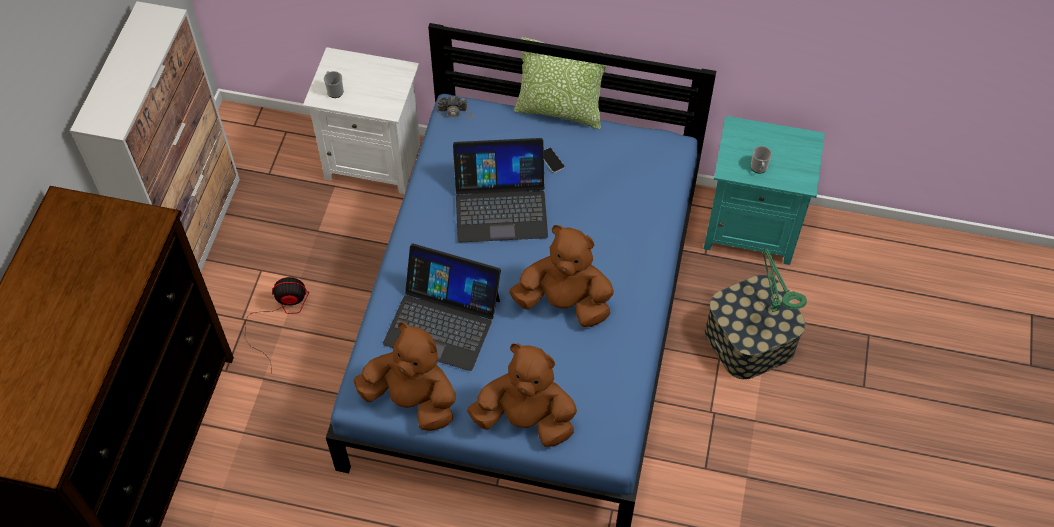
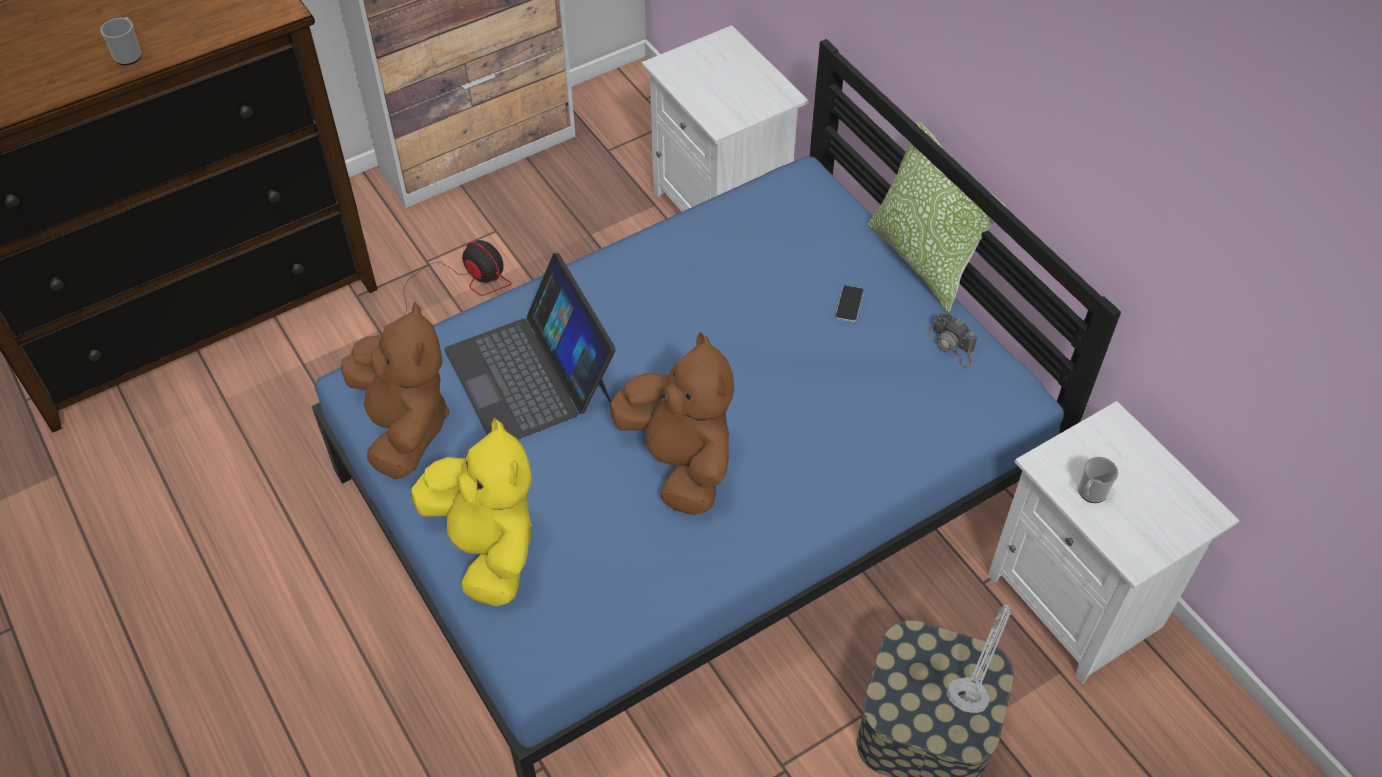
camera: 45 degrees right, 5 degrees down
mug [324,71,344,98] -> mug moved to [100,17,142,65]
camera [437,96,474,119] -> camera moved to [926,312,977,368]
laptop [453,138,548,243] -> none
brown plush toy [467,344,577,447] -> yellow plush toy [411,418,532,607]
turquoise nightstand [704,116,825,265] -> white nightstand [988,401,1239,684]
green table lamp [763,248,807,312] -> grey table lamp [947,604,1012,713]

